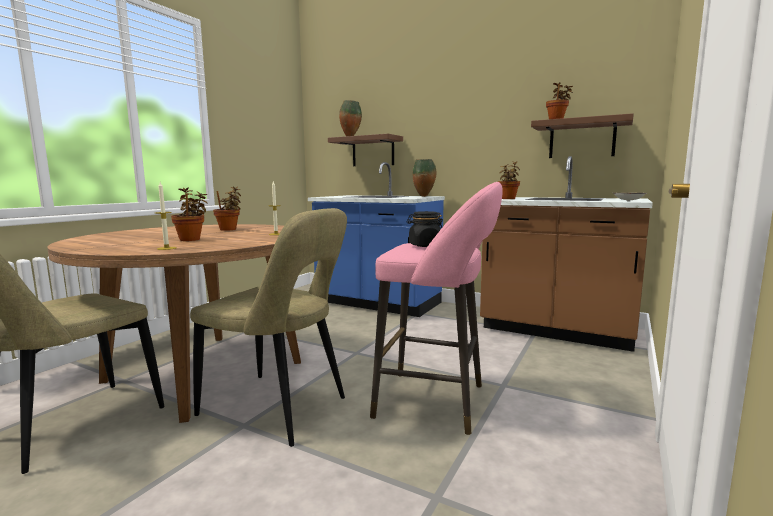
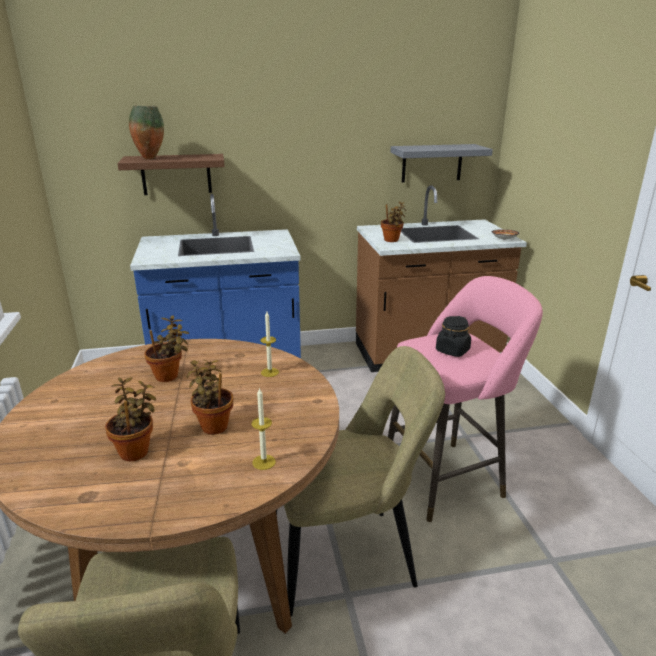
camera: 40 degrees left, 15 degrees up
vase [413,159,436,197] -> none
brown shelf [531,113,634,158] -> grey shelf [391,144,493,182]
potted plant [546,82,573,119] -> potted plant moved to [105,377,156,461]

